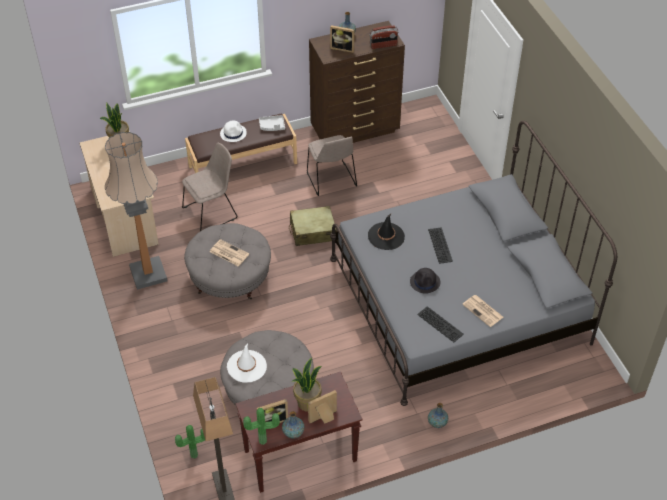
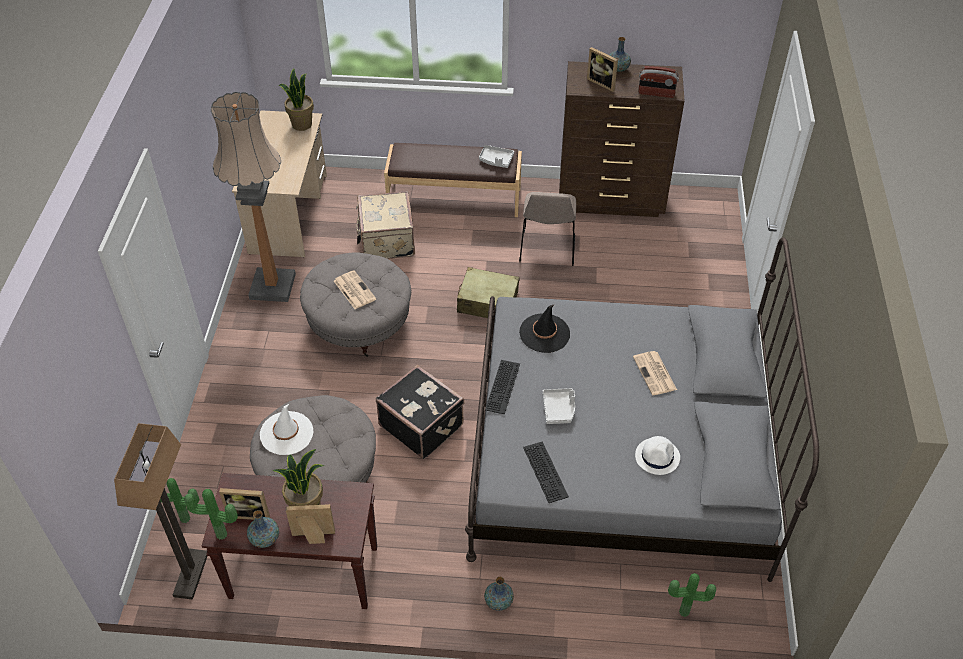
camera: 25 degrees right, 0 degrees up
beige chair [182,143,237,231] -> beige suitcase [356,191,415,259]
white hat [220,121,247,142] -> white hat moved to [635,436,680,475]
black hat [410,268,440,294] -> grey tray [543,388,575,424]
keyboard [428,227,453,264] -> keyboard moved to [485,360,520,414]
newspaper [462,295,503,327] -> newspaper moved to [633,351,677,395]
none -> black suitcase [376,365,464,459]
none -> potted plant [668,573,716,617]

